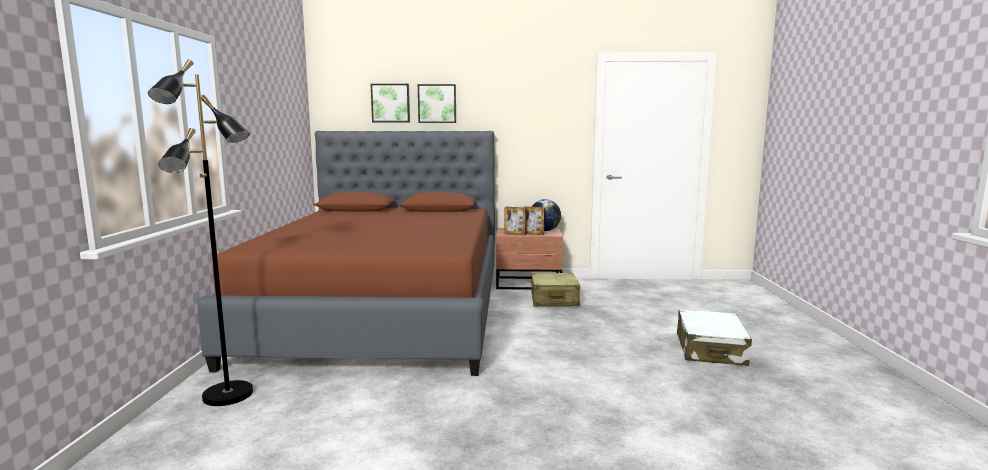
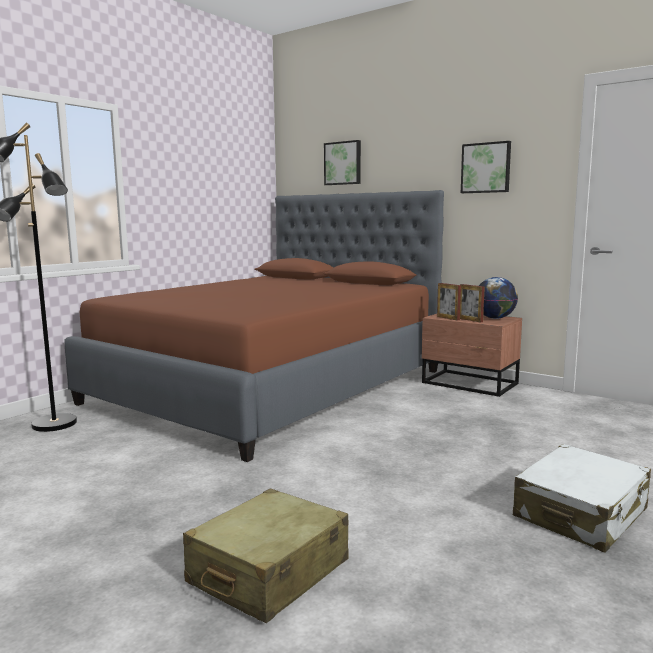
camera: 35 degrees right, 0 degrees up
picture [418,84,456,123] -> picture moved to [461,141,511,193]
beige suitcase [530,273,580,307] -> beige suitcase moved to [183,489,349,623]

